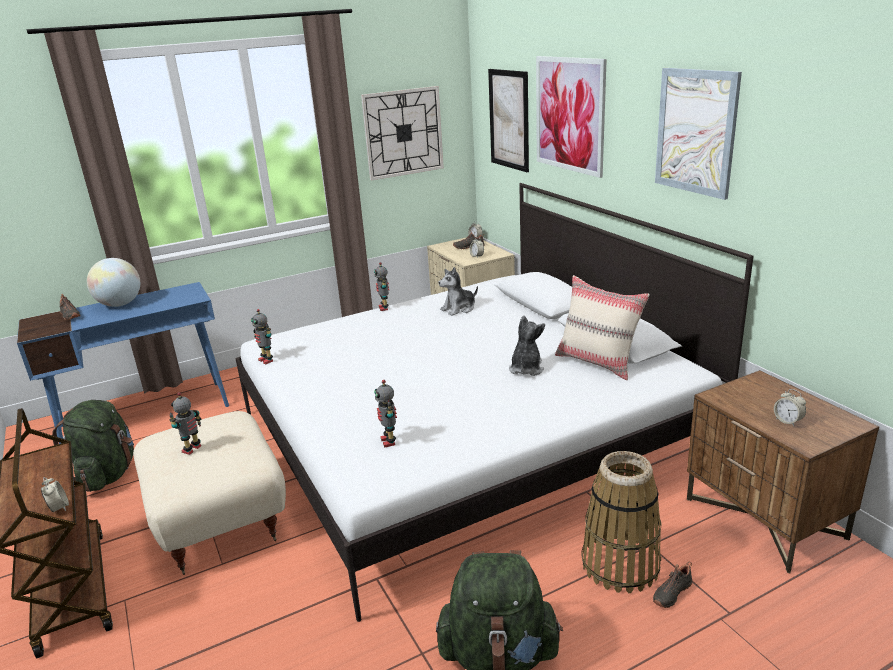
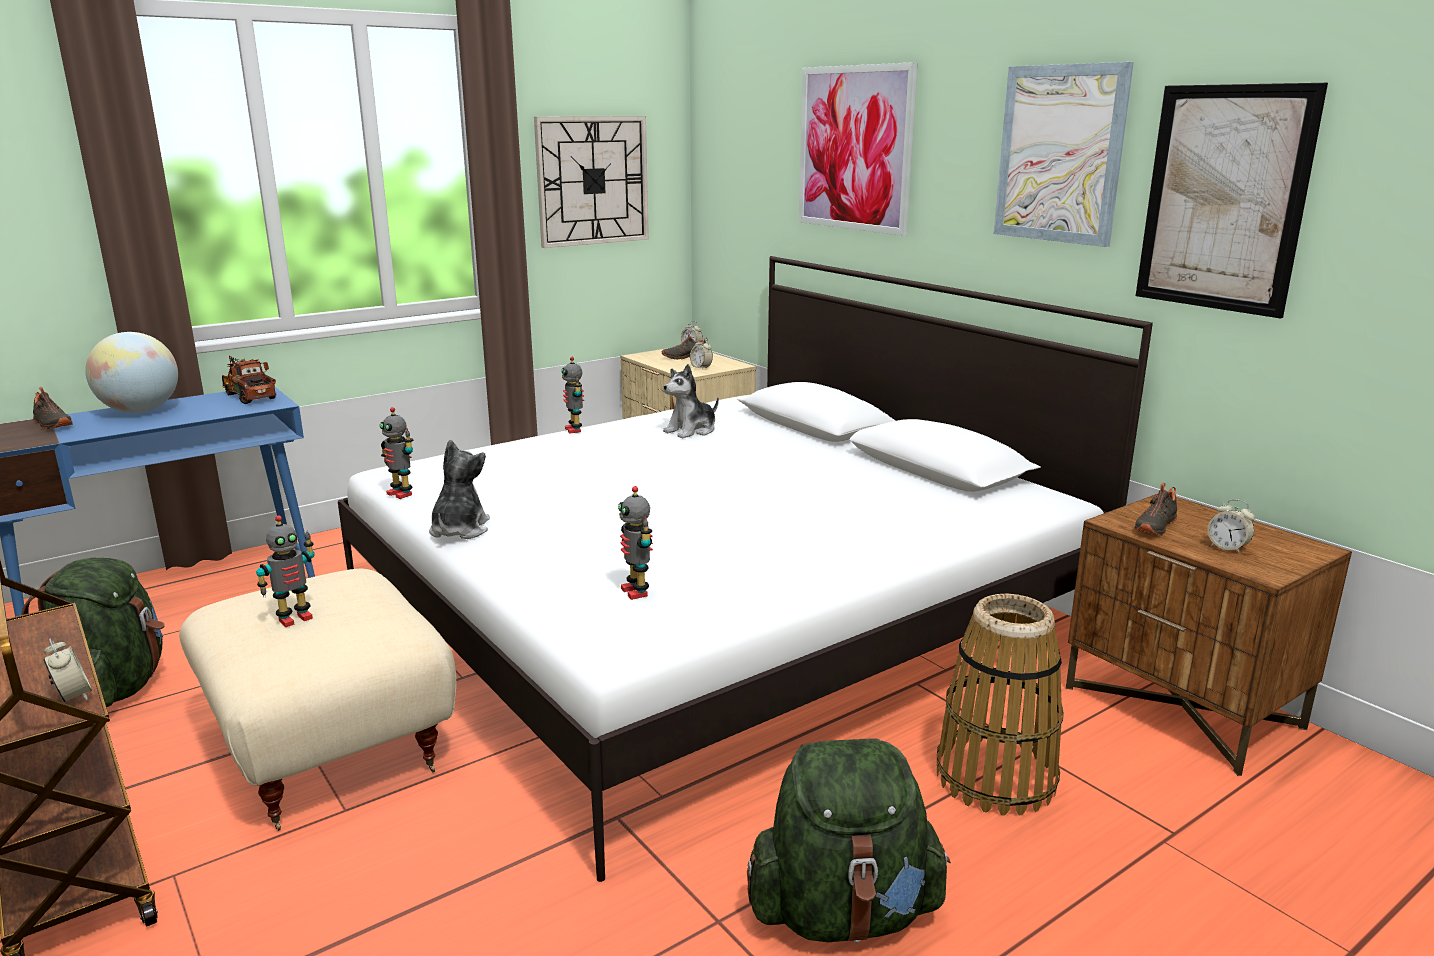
camera: 10 degrees left, 5 degrees down
toy robot [170,392,201,455] -> toy robot turned 150 degrees counterclockwise [256,515,315,627]
picture [488,69,529,172] -> picture moved to [1136,83,1328,319]
plush toy [509,315,545,376] -> plush toy moved to [429,440,490,539]
beige pillow [555,275,650,380] -> none
black shoe [653,562,692,608] -> black shoe moved to [1135,483,1177,535]
none -> toy truck [222,356,276,404]

